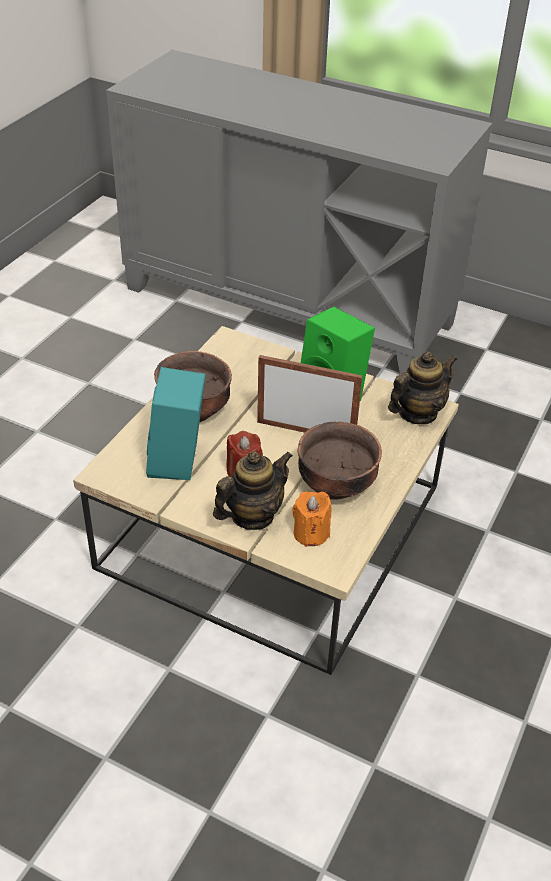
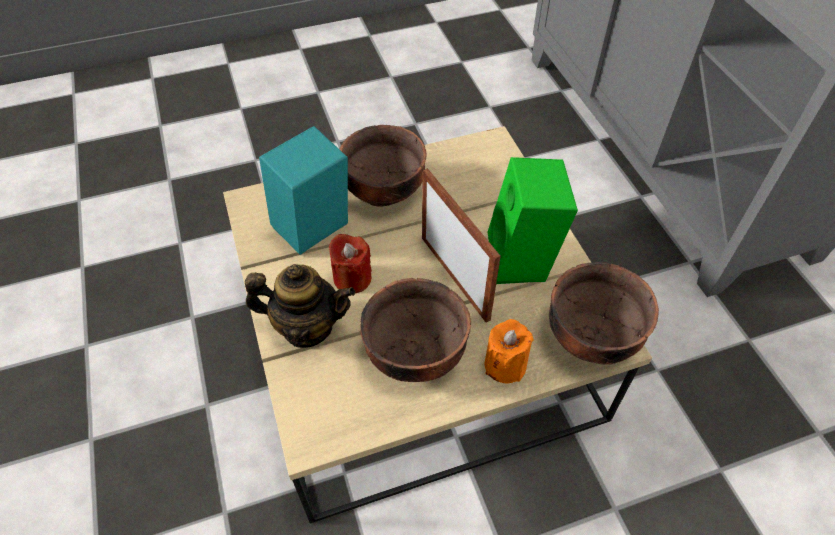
camera: 45 degrees right, 10 degrees up
orange candle [292,491,332,547] -> orange candle moved to [485,319,534,383]
teapot [388,351,458,424] -> brown bowl [549,262,659,365]

